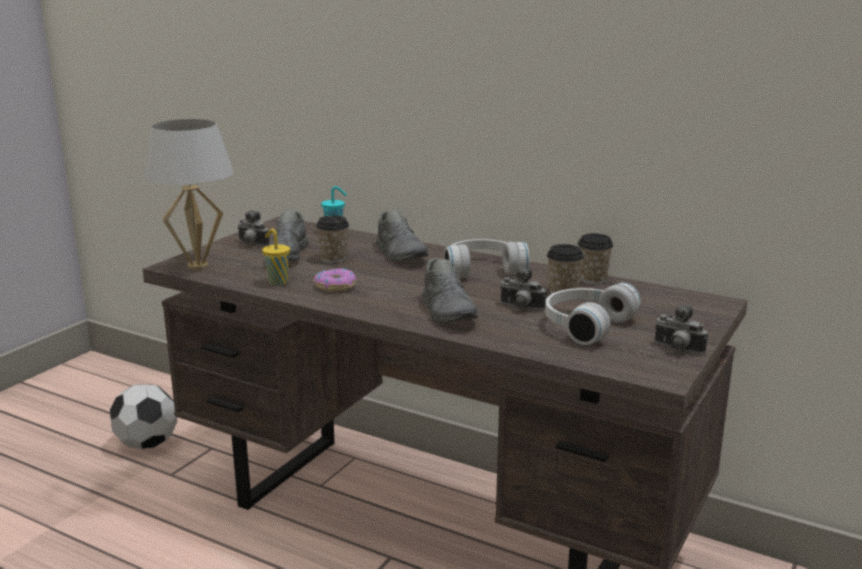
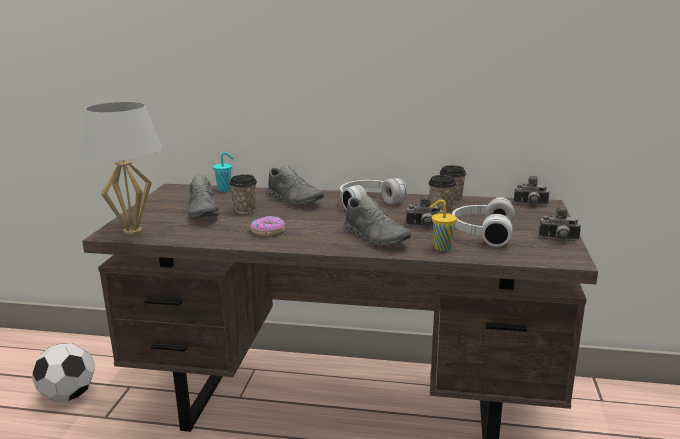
camera: 20 degrees left, 0 degrees up
camera [237,210,270,246] -> camera moved to [514,176,549,205]
yellow cup [262,229,290,286] -> yellow cup moved to [430,200,457,251]

